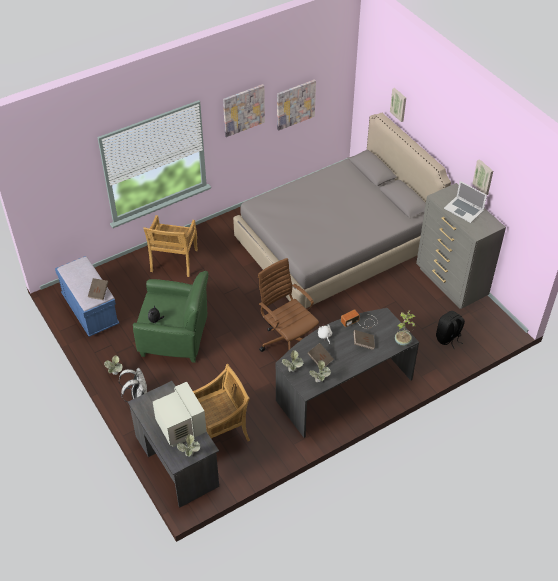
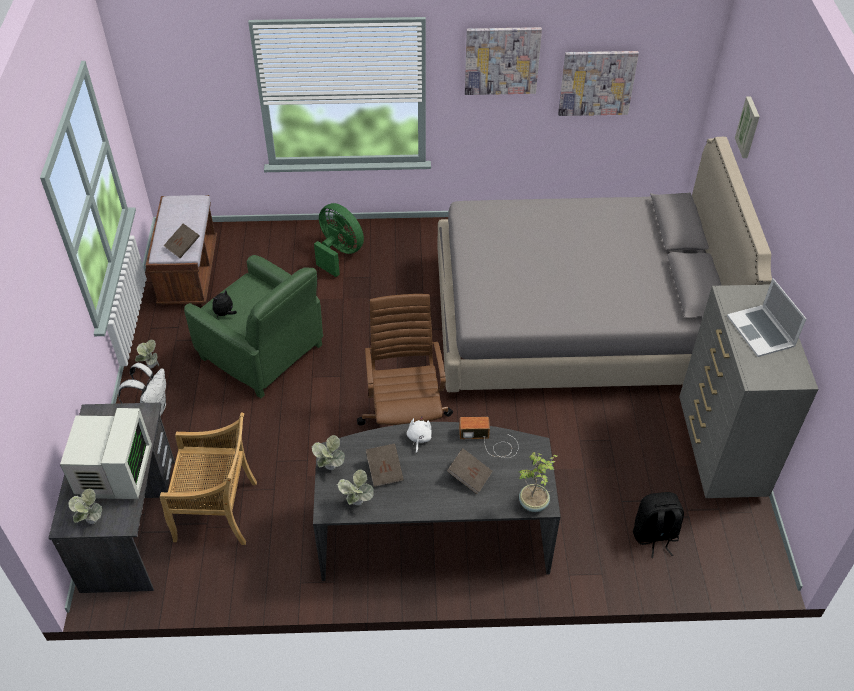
camera: 30 degrees right, 0 degrees up
blue bench [55,256,119,337] -> brown bench [146,195,217,305]
beige chair [143,215,198,277] -> green fan [314,203,364,277]
picture [472,159,493,195] -> none

